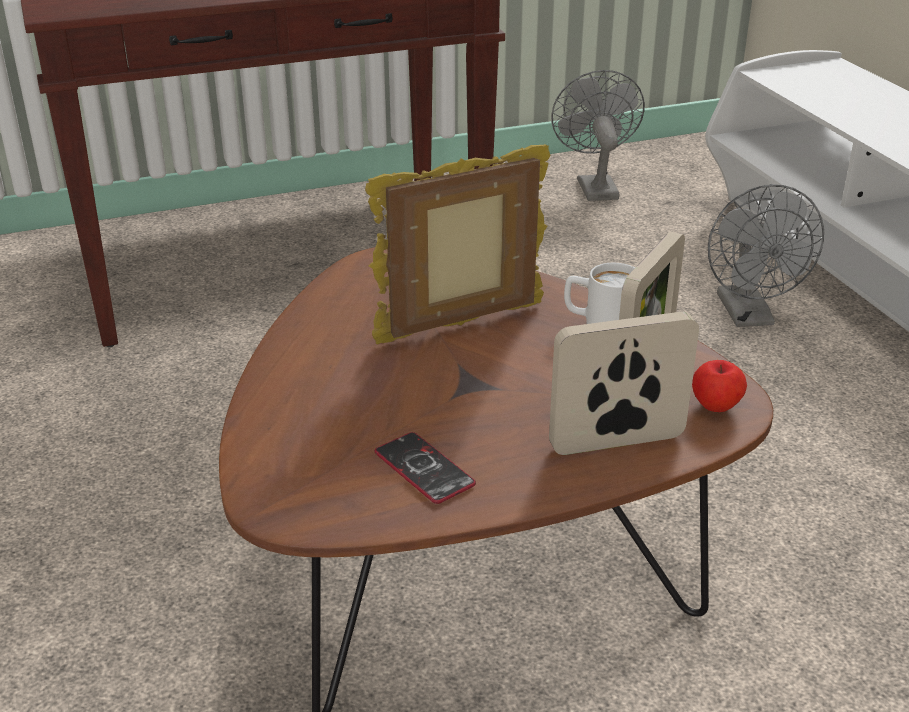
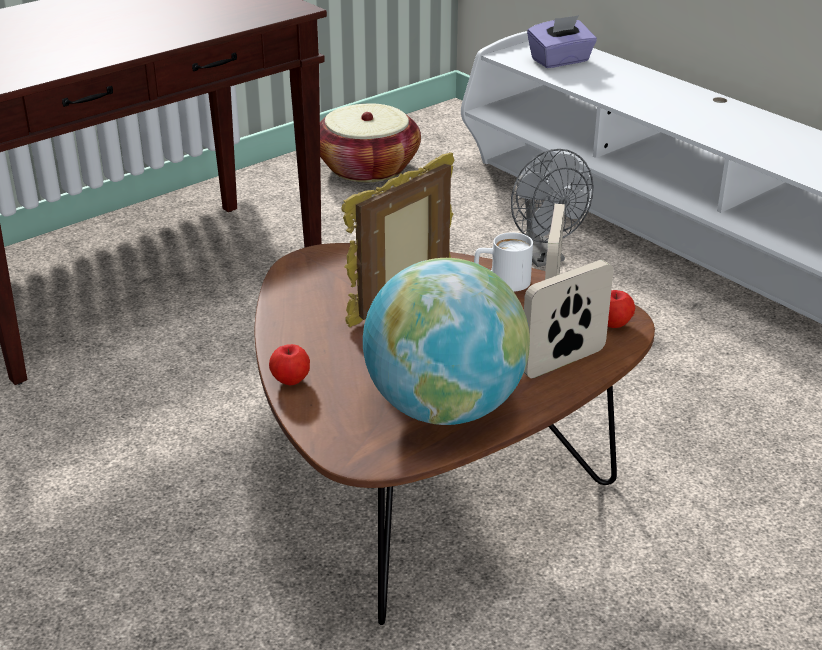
camera: 20 degrees left, 0 degrees up
phone [374,432,476,504] -> globe [363,258,530,425]
grey fan [551,70,645,201] -> basket [320,103,421,182]
none -> apple [269,344,310,385]
none -> purple tissue box [527,15,597,68]

